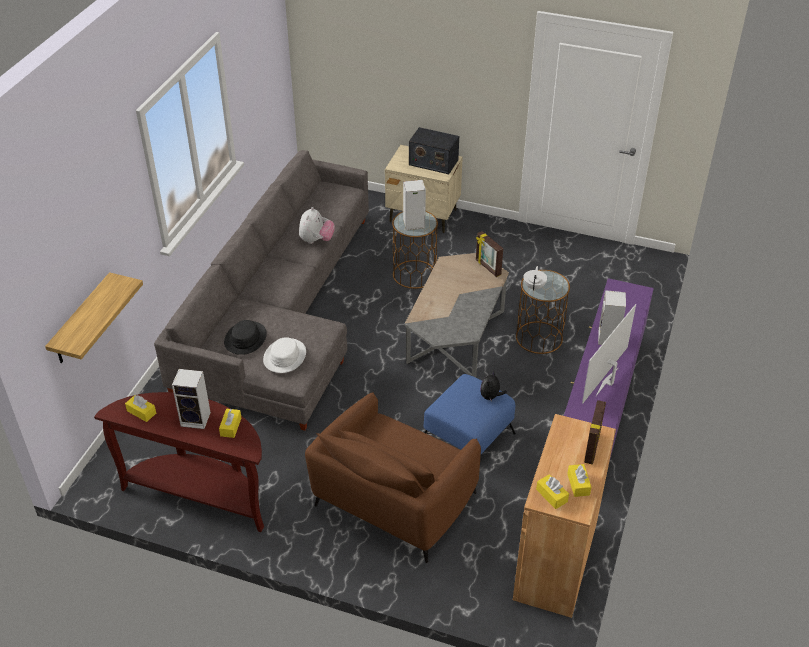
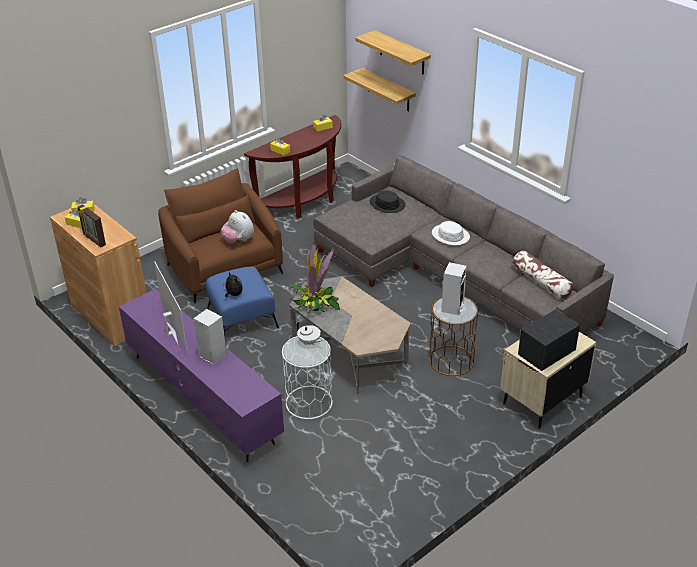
camera: 120 degrees right, 5 degrees down
speaker [172,369,211,429] -> none
white hat [263,337,306,373] -> white hat moved to [432,221,470,245]
plush toy [299,207,335,244] -> plush toy moved to [221,210,254,243]
picture frame [476,231,503,277] -> none
brown side table [516,270,570,354] -> white side table [282,336,333,419]
none -> potted plant [291,241,340,314]
none -> shelf [355,30,431,75]
none -> pillow [513,251,573,299]

